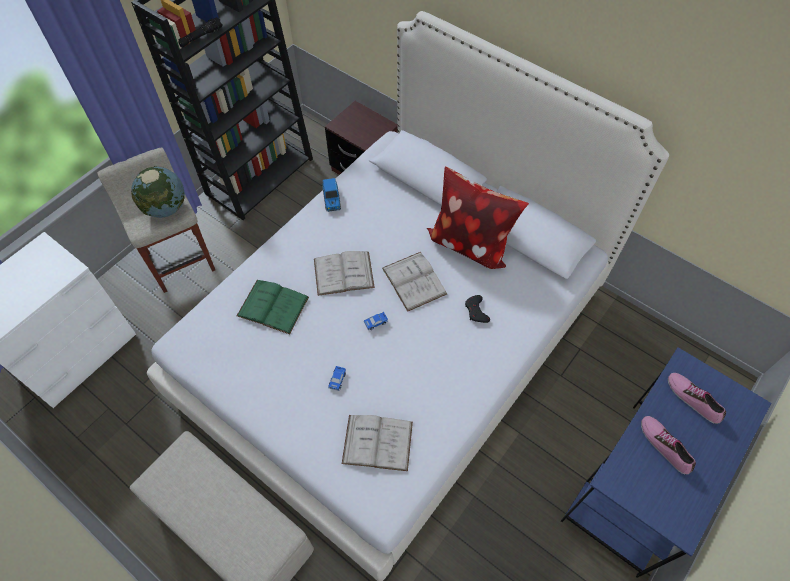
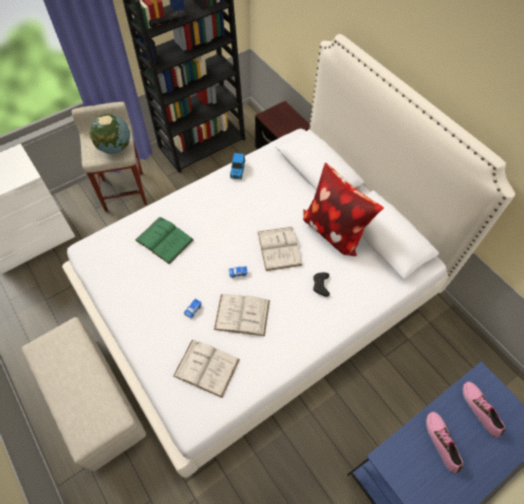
camera: 15 degrees right, 0 degrees up
white book [314,251,375,296] -> white book moved to [214,294,270,336]

